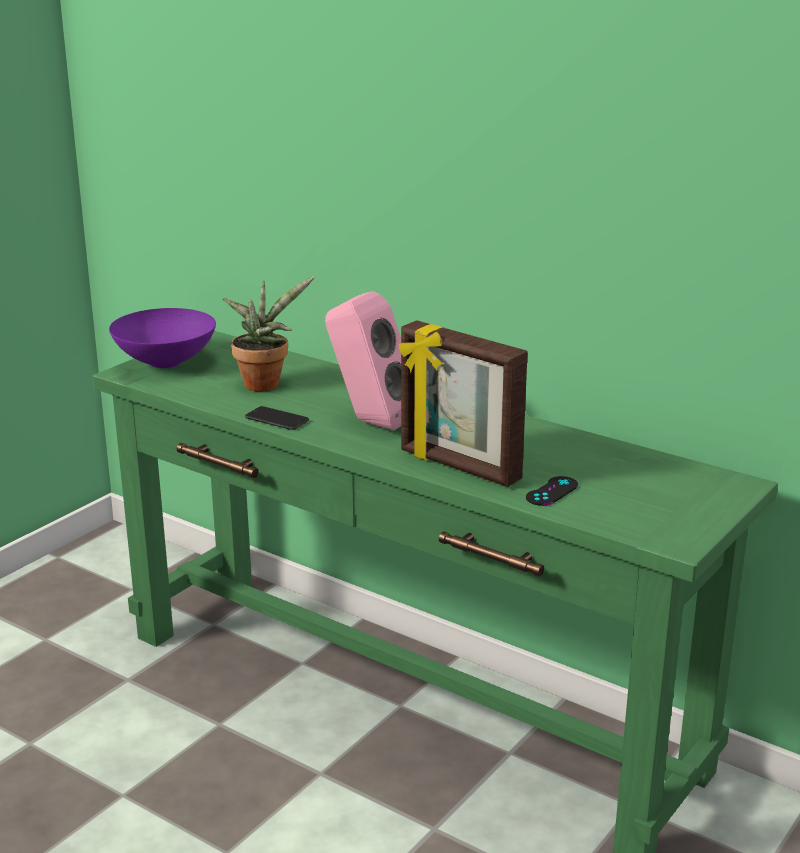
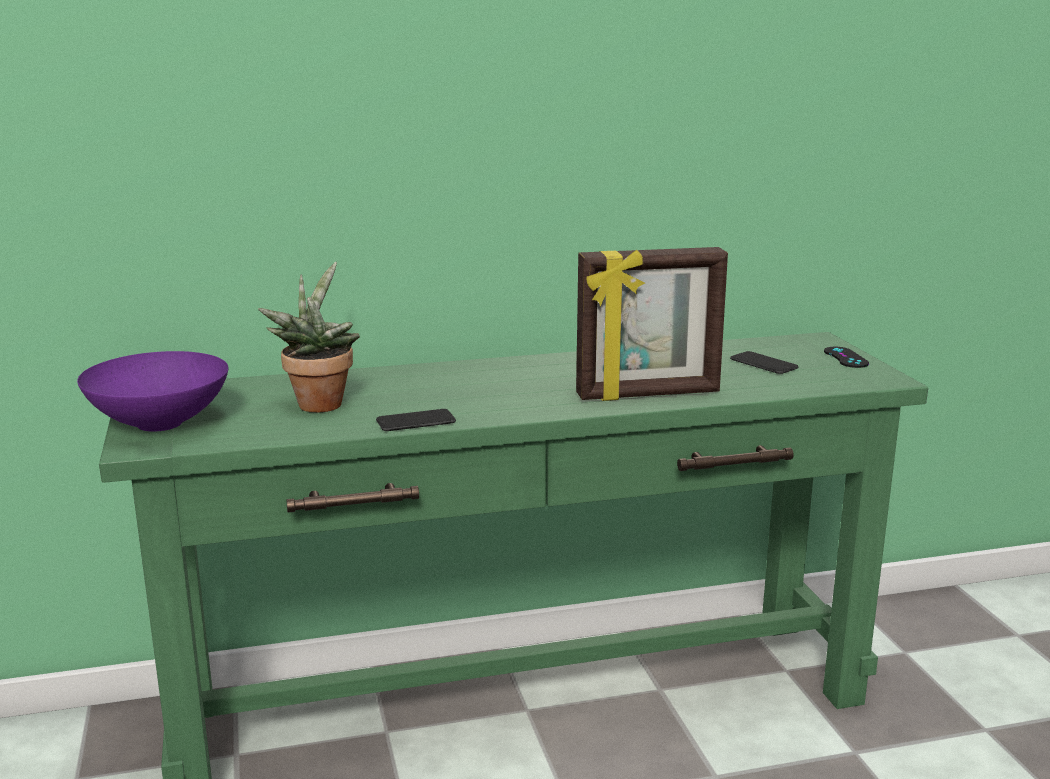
camera: 50 degrees left, 5 degrees down
pink speaker [325,291,401,431] -> none
black game controller [526,476,578,506] -> black game controller moved to [824,347,869,368]
none -> phone [730,351,798,374]

